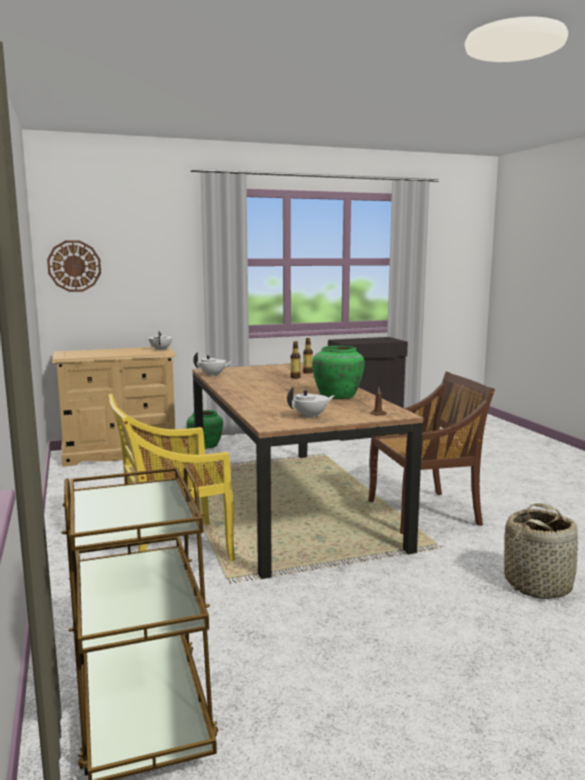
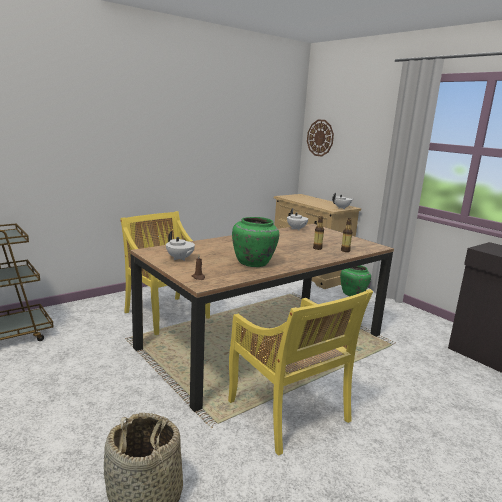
camera: 70 degrees right, 5 degrees up
brown chair [368,371,495,534] -> yellow chair [228,289,373,456]

